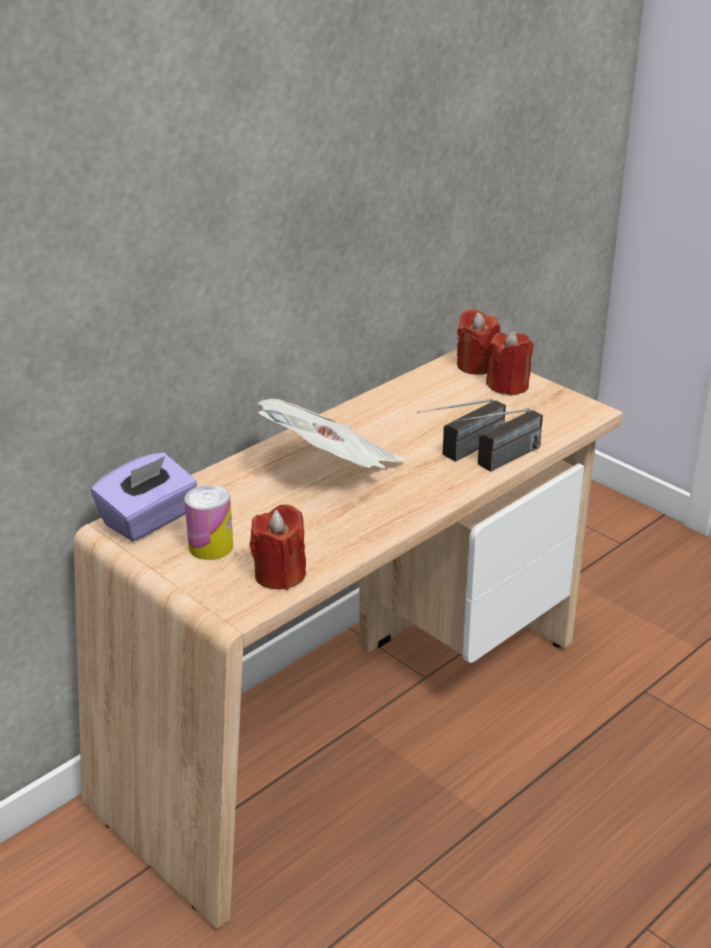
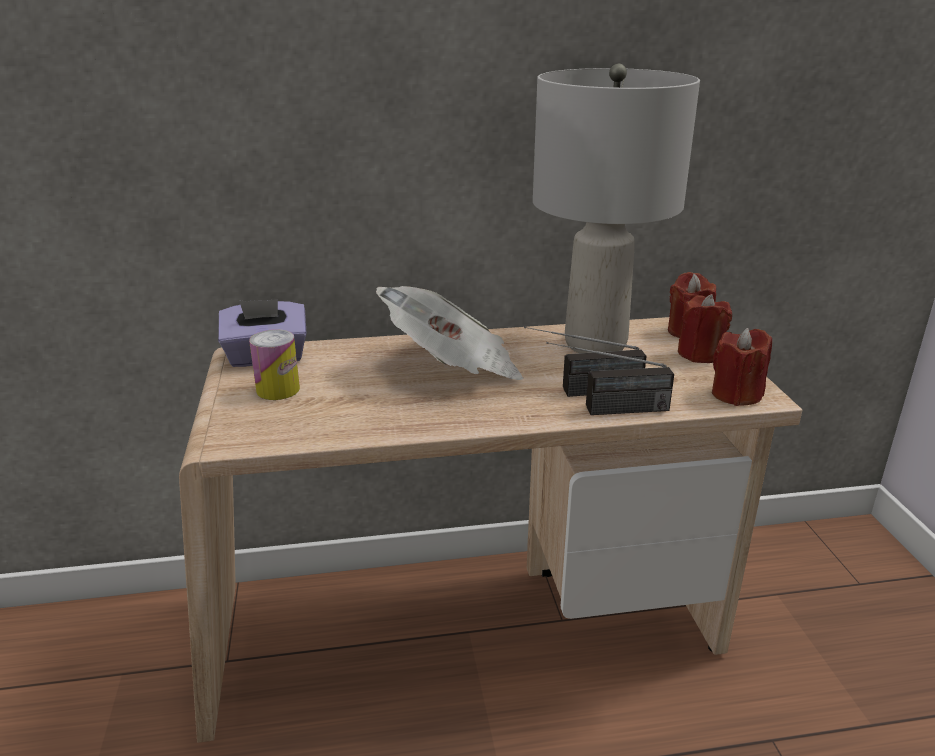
camera: 35 degrees right, 5 degrees down
red candle [250,504,306,590] -> red candle moved to [712,328,772,406]
none -> grey table lamp [533,64,700,353]

